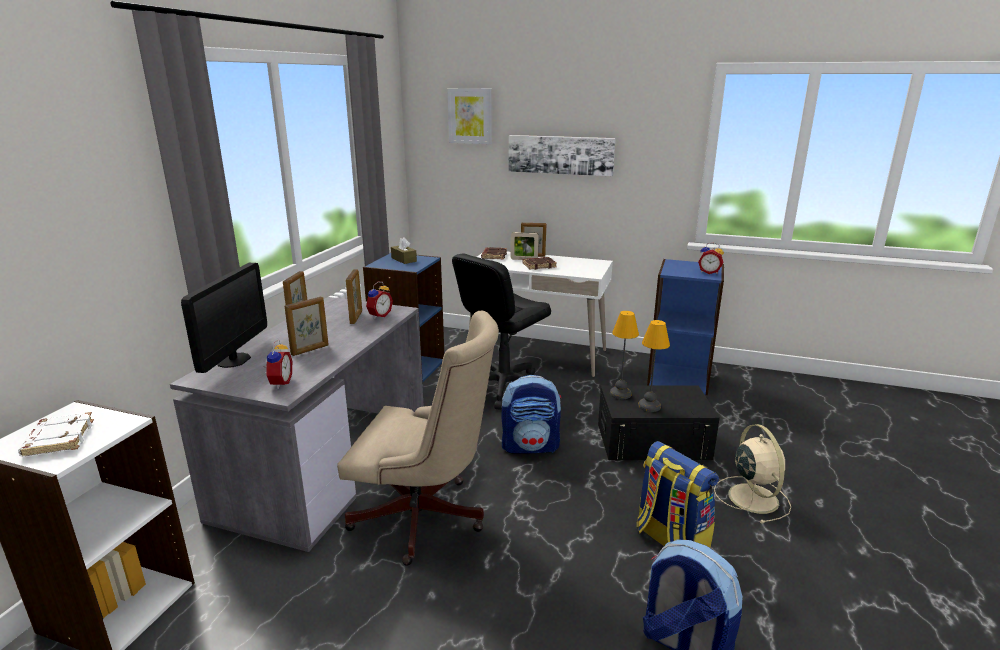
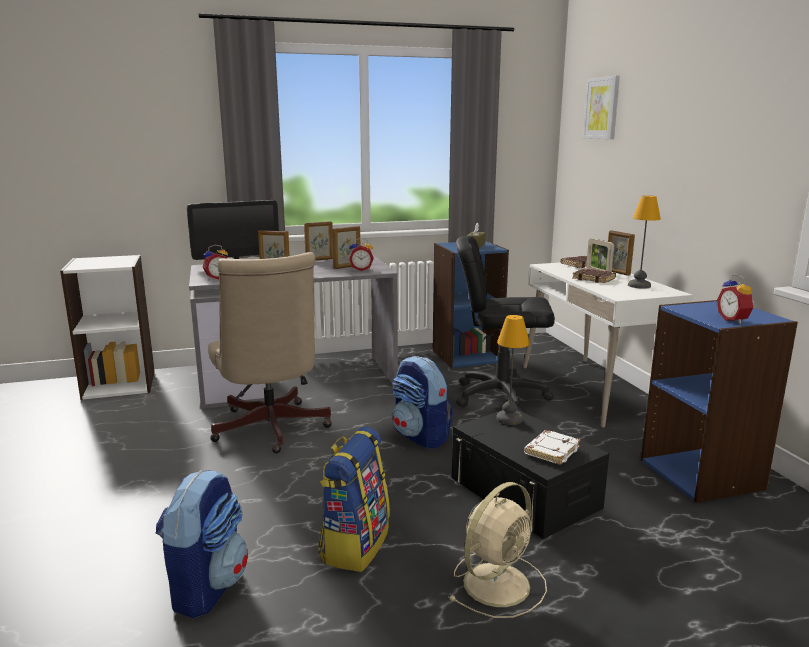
camera: 55 degrees right, 5 degrees down
white book [18,412,94,457] -> white book moved to [524,430,580,465]
picture [509,135,616,176] -> none
table lamp [638,320,670,412] -> table lamp moved to [628,195,661,289]

